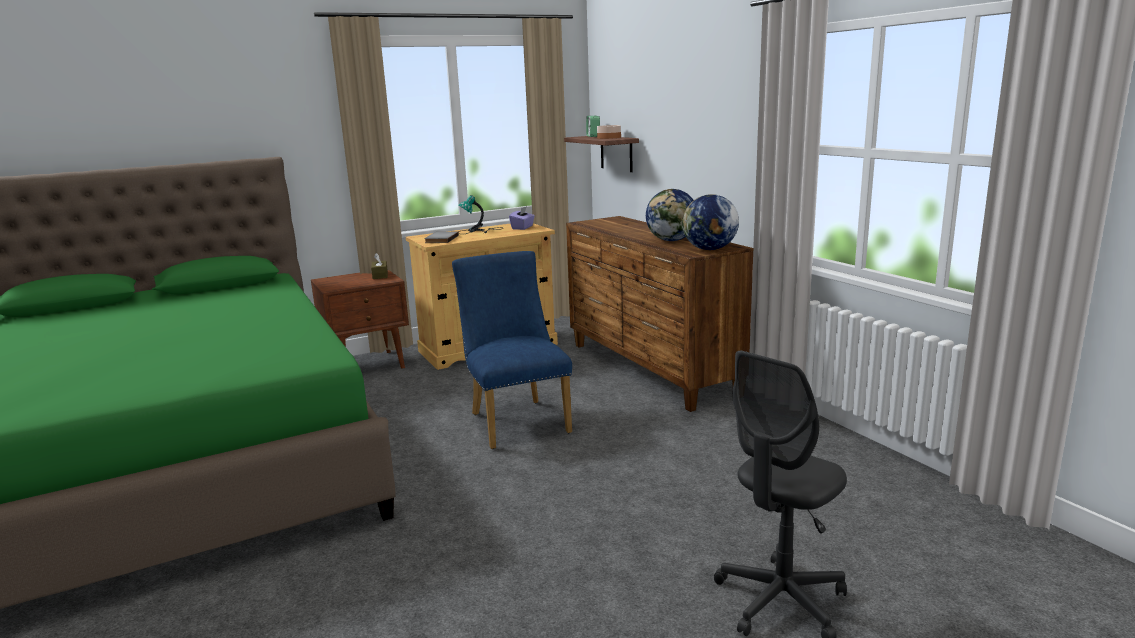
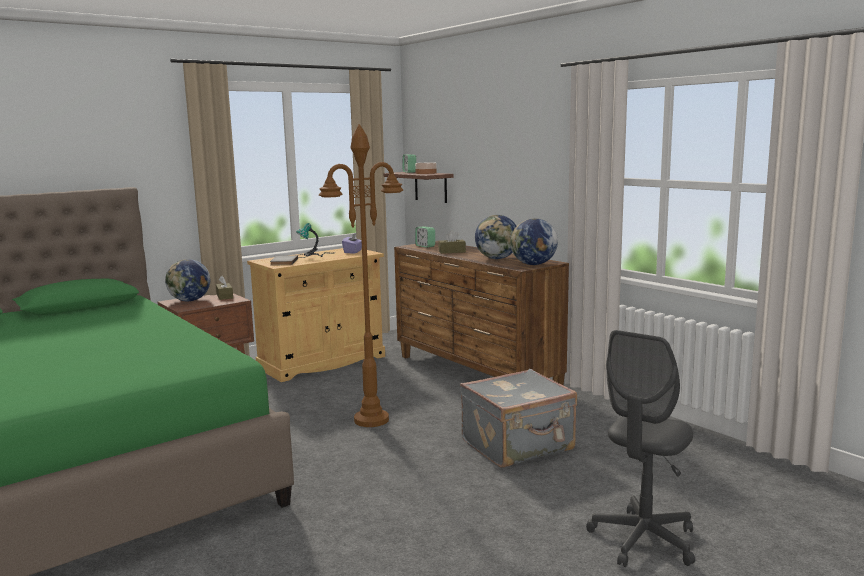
camera: 10 degrees left, 5 degrees down
blue chair [452,251,572,449] -> brown floor lamp [319,124,403,427]
none -> globe [165,259,210,301]
none -> alarm clock [415,226,435,248]
none -> brown tissue box [438,231,466,254]
none -> grey suitcase [460,369,577,468]

